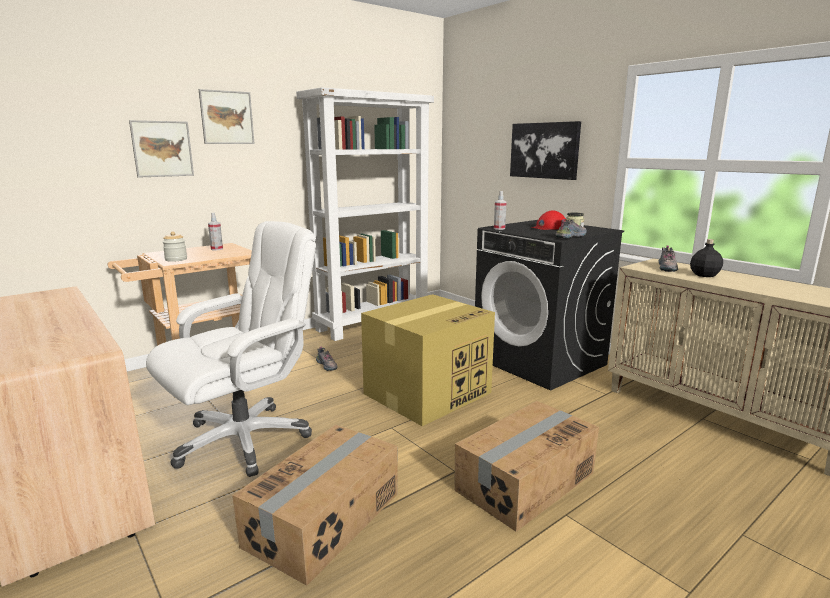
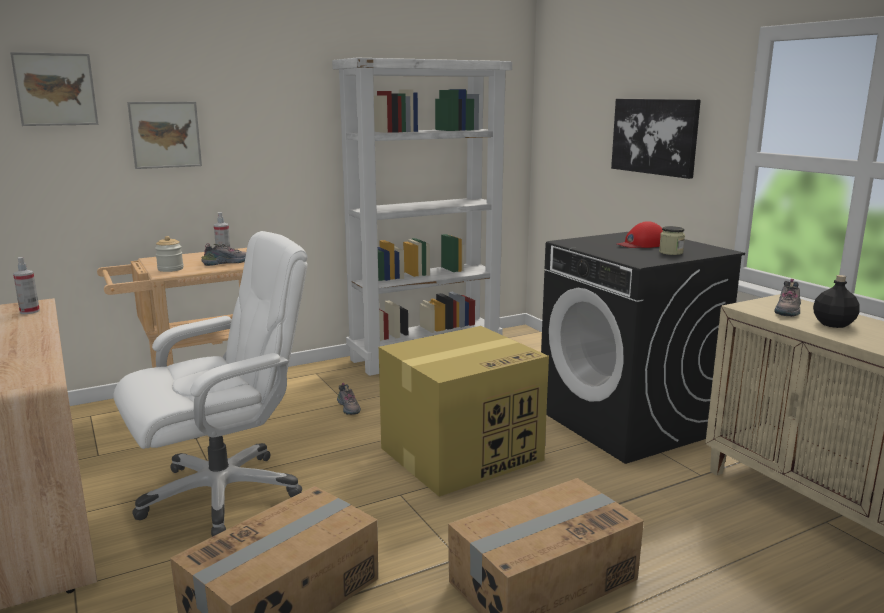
camera: 10 degrees right, 0 degrees up
picture [199,89,254,144] -> picture moved to [10,52,99,126]
spray bottle [494,191,507,230] -> spray bottle moved to [13,257,40,314]
shoe [555,219,587,239] -> shoe moved to [201,243,246,266]

